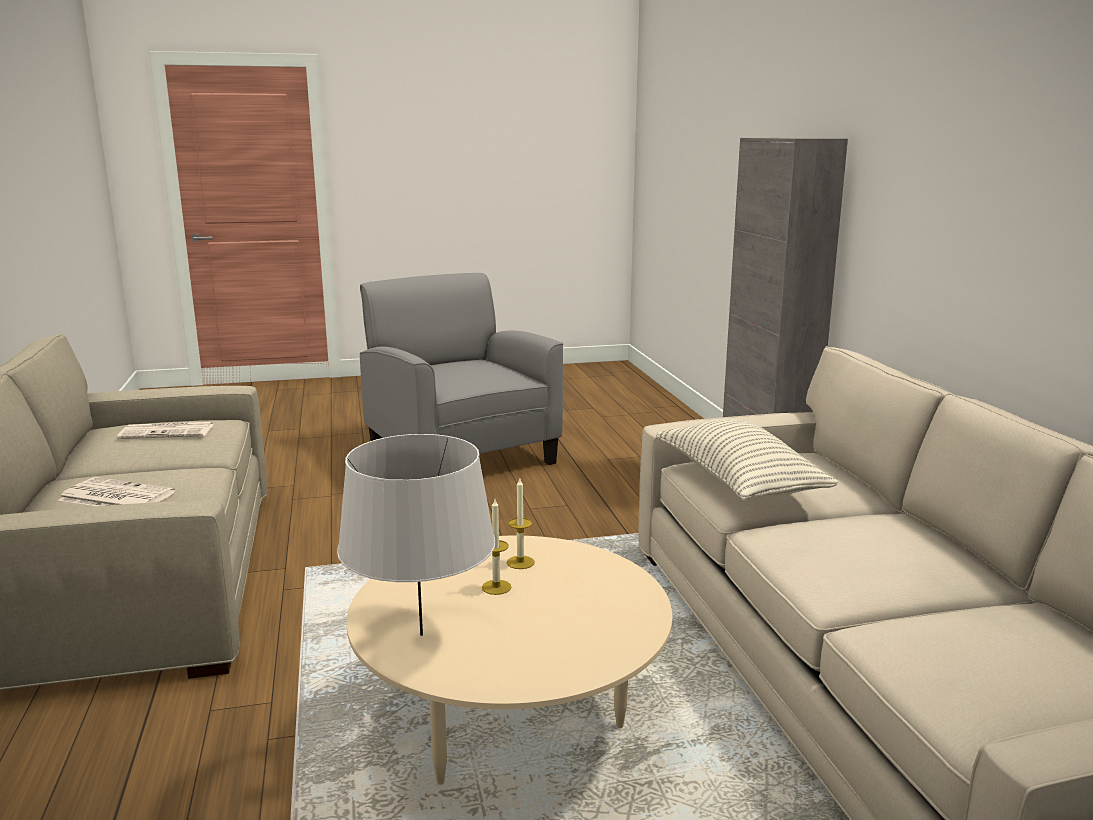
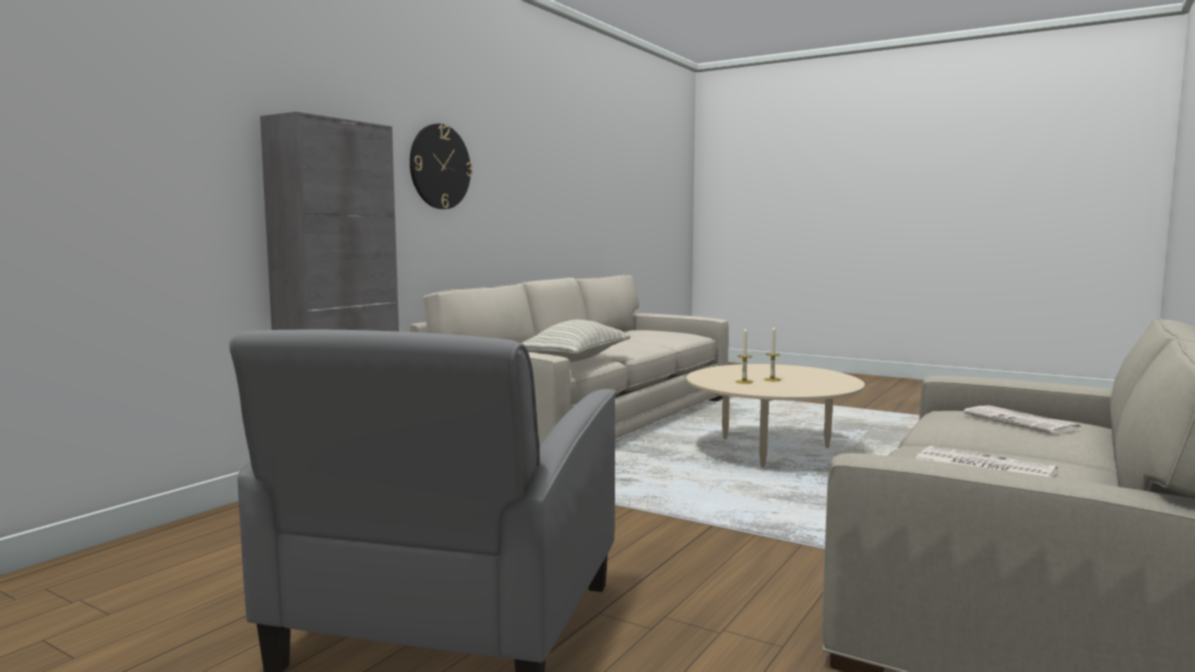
camera: 135 degrees left, 10 degrees down
grey table lamp [337,434,496,636] -> none
none -> wall clock [410,124,473,209]

